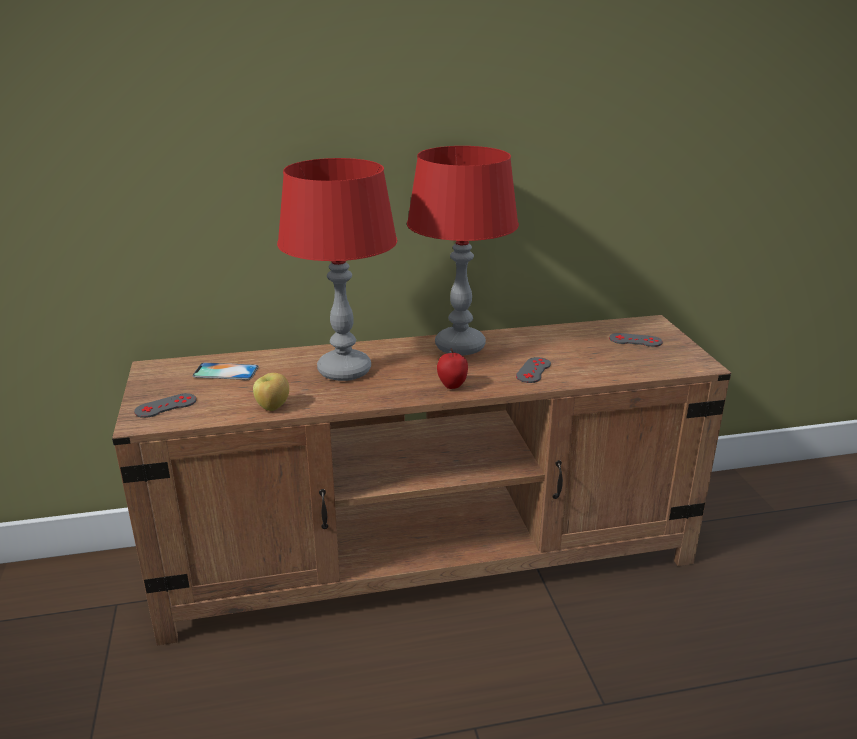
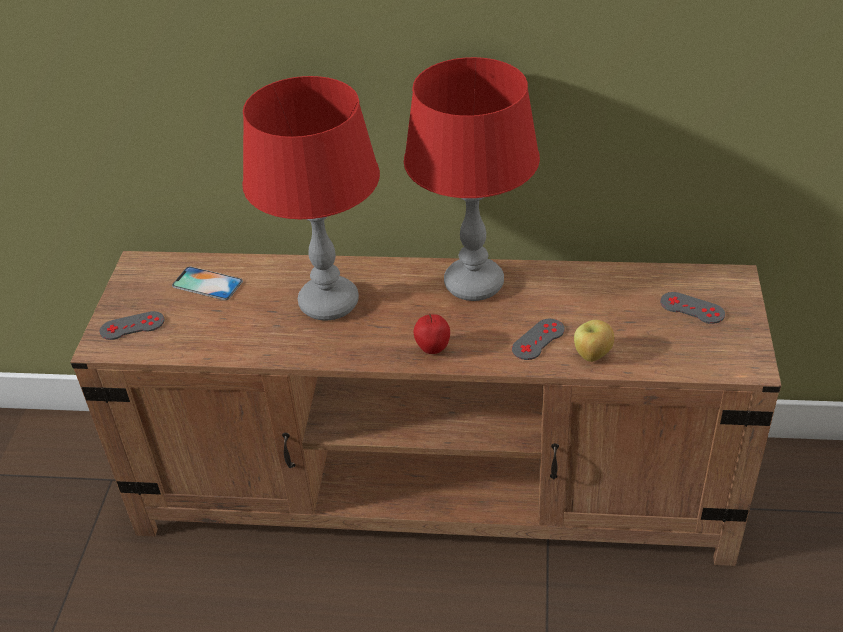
camera: 20 degrees right, 15 degrees up
apple [253,373,289,411] -> apple moved to [574,320,614,362]

